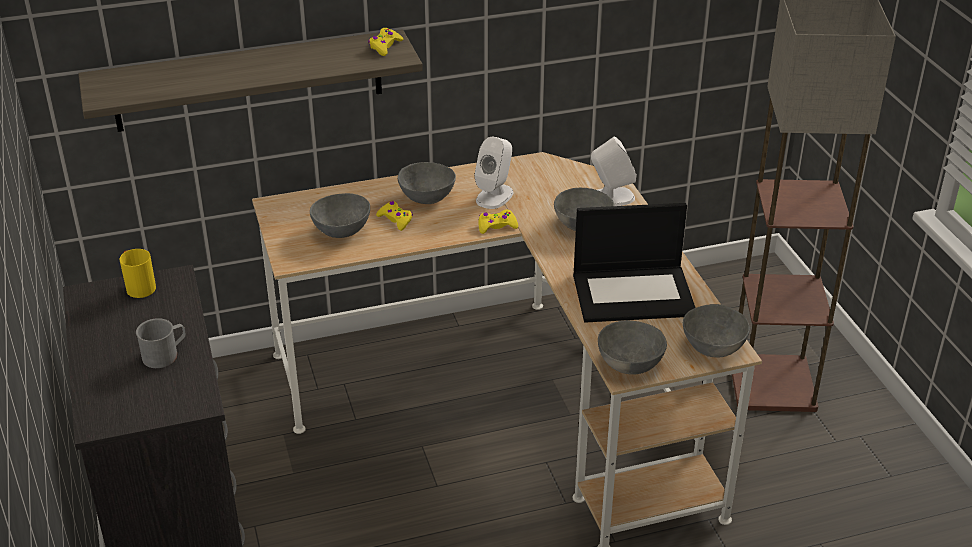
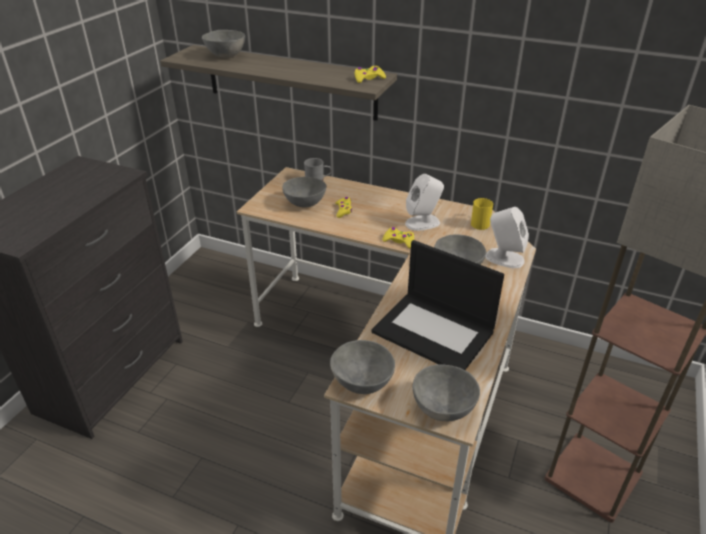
camera: 40 degrees right, 0 degrees up
yellow mug [120,249,156,298] -> yellow mug moved to [471,198,493,230]
grey mug [136,318,186,368] -> grey mug moved to [304,158,331,181]
grey bowl [398,162,456,204] -> grey bowl moved to [202,30,245,58]

